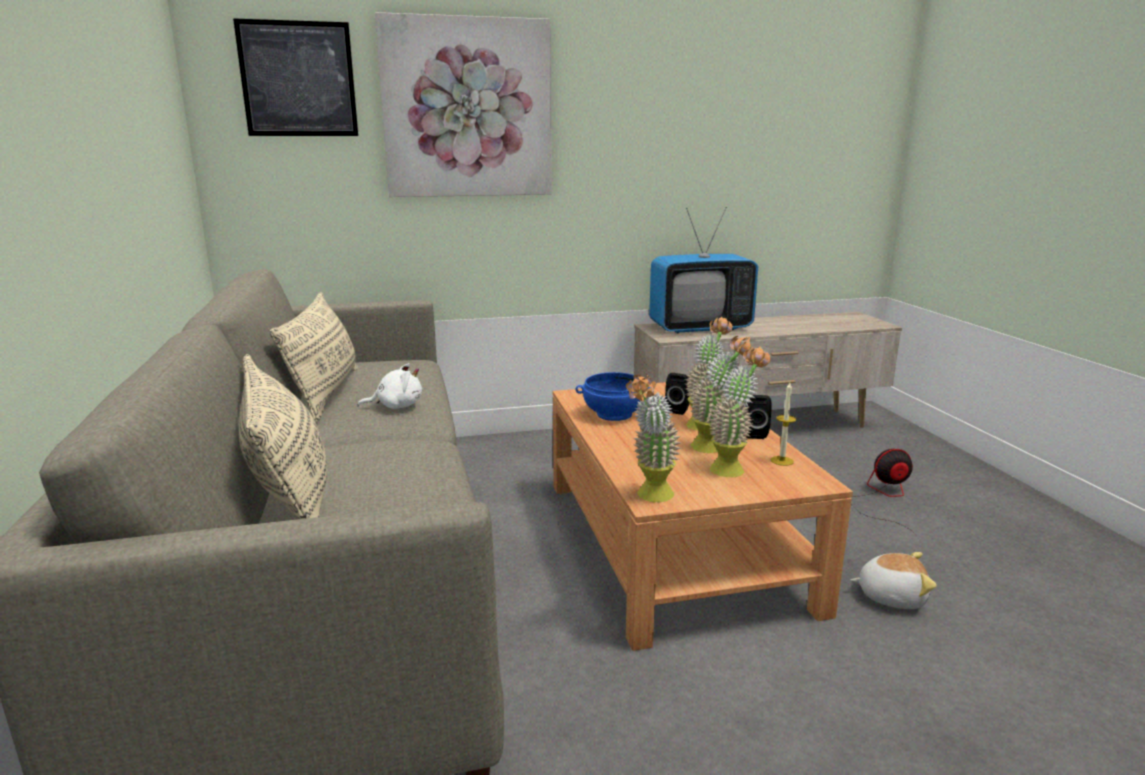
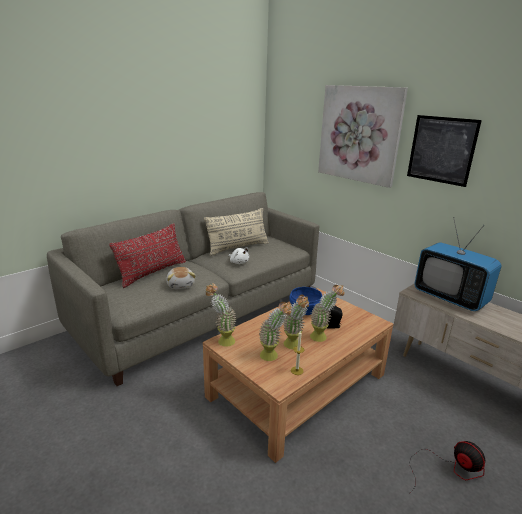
camera: 60 degrees right, 5 degrees up
picture [233,18,358,136] -> picture moved to [407,115,482,187]
beige pillow [239,354,327,520] -> red pillow [109,223,186,288]
black speaker [744,395,772,439] -> none
plush toy [850,552,937,609] -> plush toy moved to [166,267,196,289]

